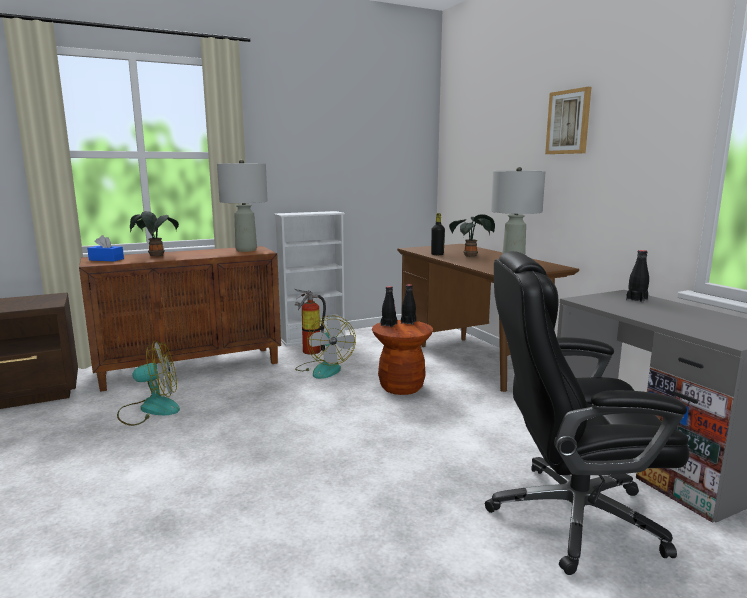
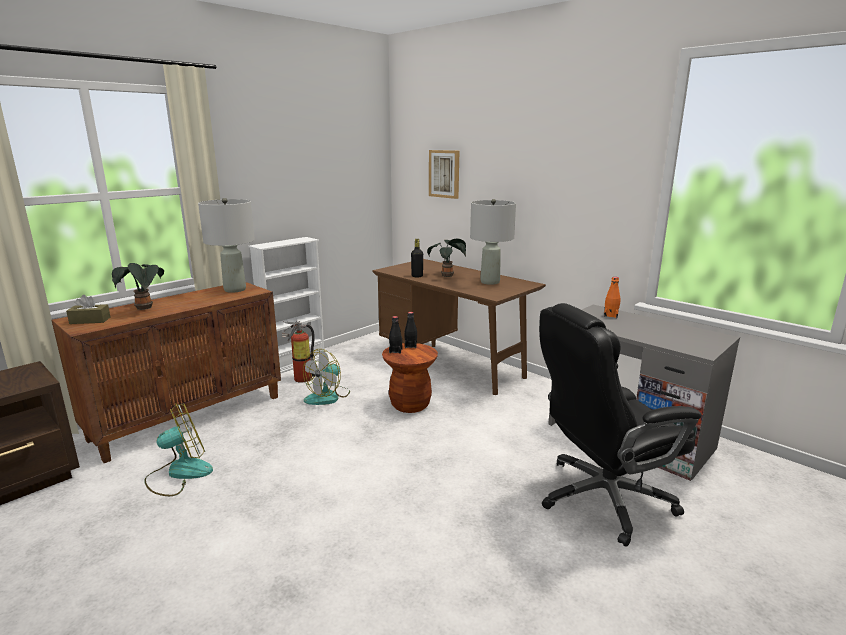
camera: 20 degrees left, 5 degrees up
blue tissue box [87,235,124,261] -> brown tissue box [66,295,110,324]
fan [295,316,356,379] -> fan turned 75 degrees clockwise [303,349,350,405]
picture [545,87,591,154] -> picture moved to [429,150,459,199]
black bottle [626,250,649,303] -> orange bottle [604,277,620,318]

